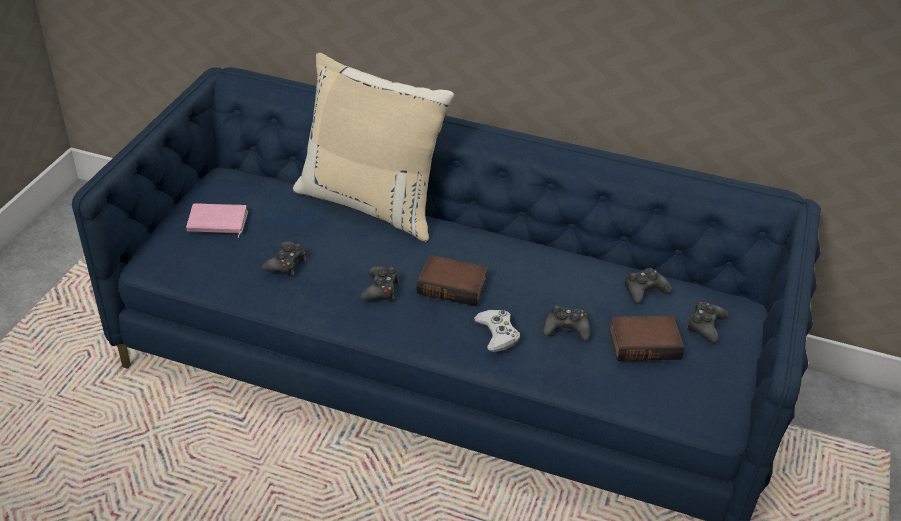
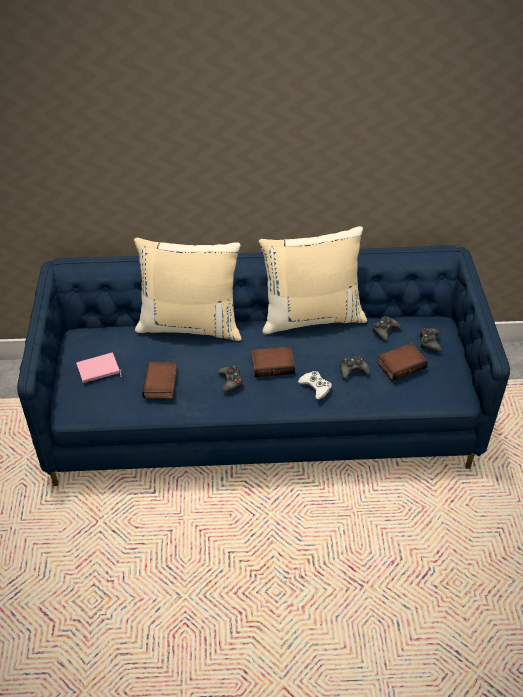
camera: 20 degrees left, 5 degrees up
black game controller [262,241,306,275] -> book [142,362,177,399]
none -> beige pillow [259,226,367,335]

